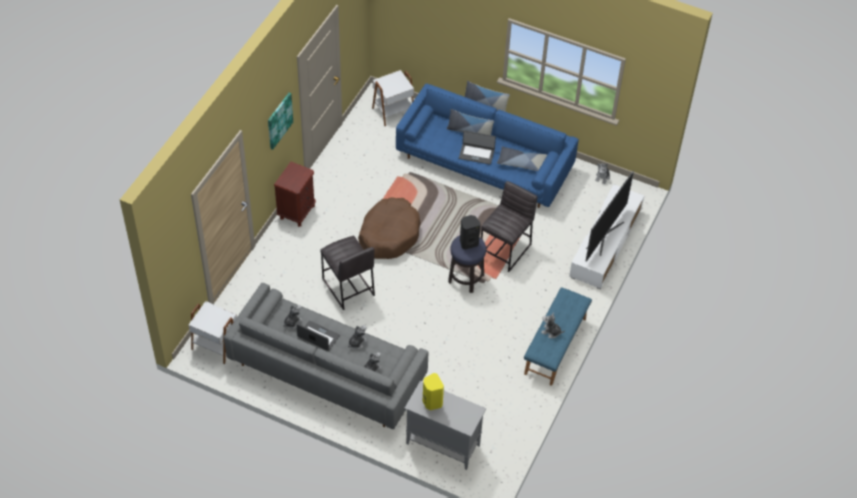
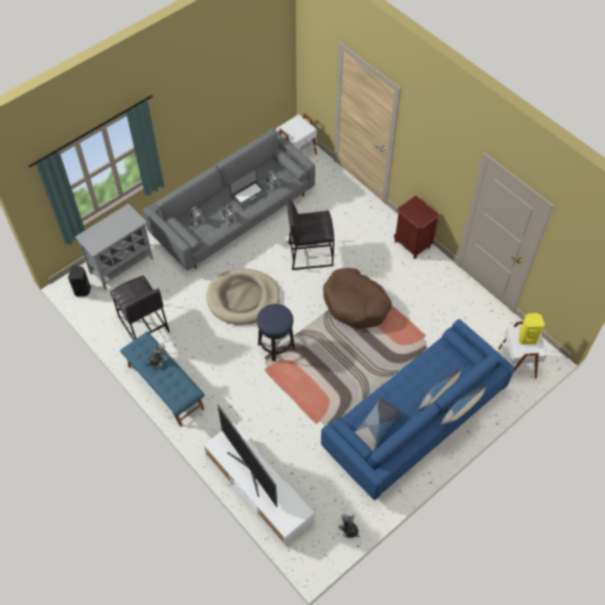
camera: 115 degrees right, 5 degrees up
picture [268,93,293,150] -> none
yellow speaker [423,373,444,410] -> yellow speaker moved to [519,313,545,344]
laptop [459,131,496,165] -> none
black speaker [460,215,481,250] -> black speaker moved to [68,265,91,297]
grey stool [481,181,537,272] -> grey stool moved to [110,275,170,341]
none -> beige dog bed [206,269,280,325]

